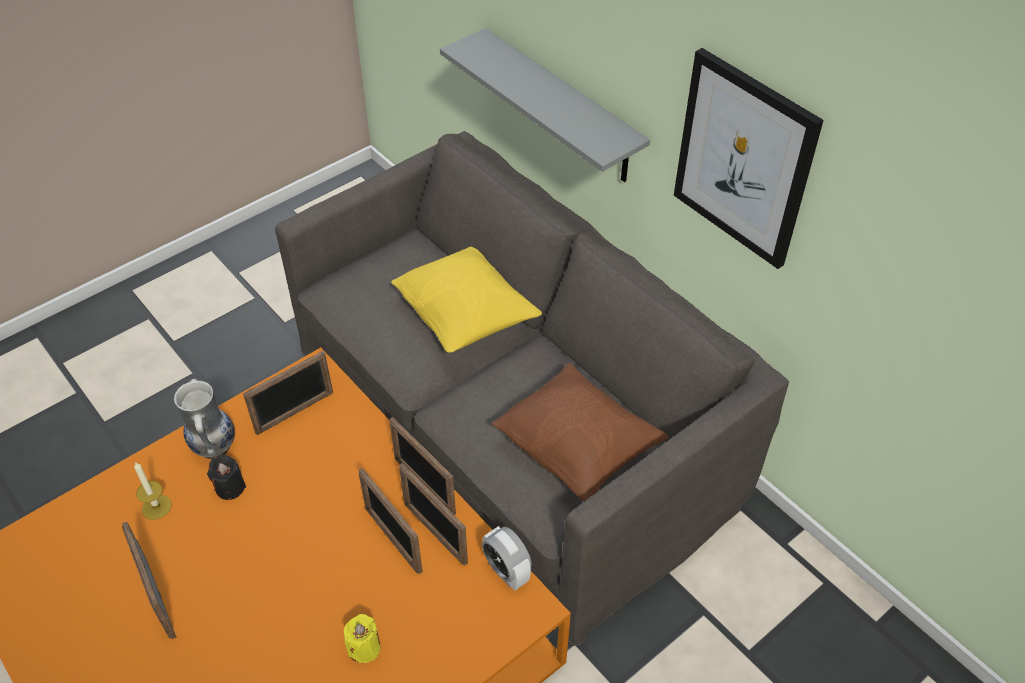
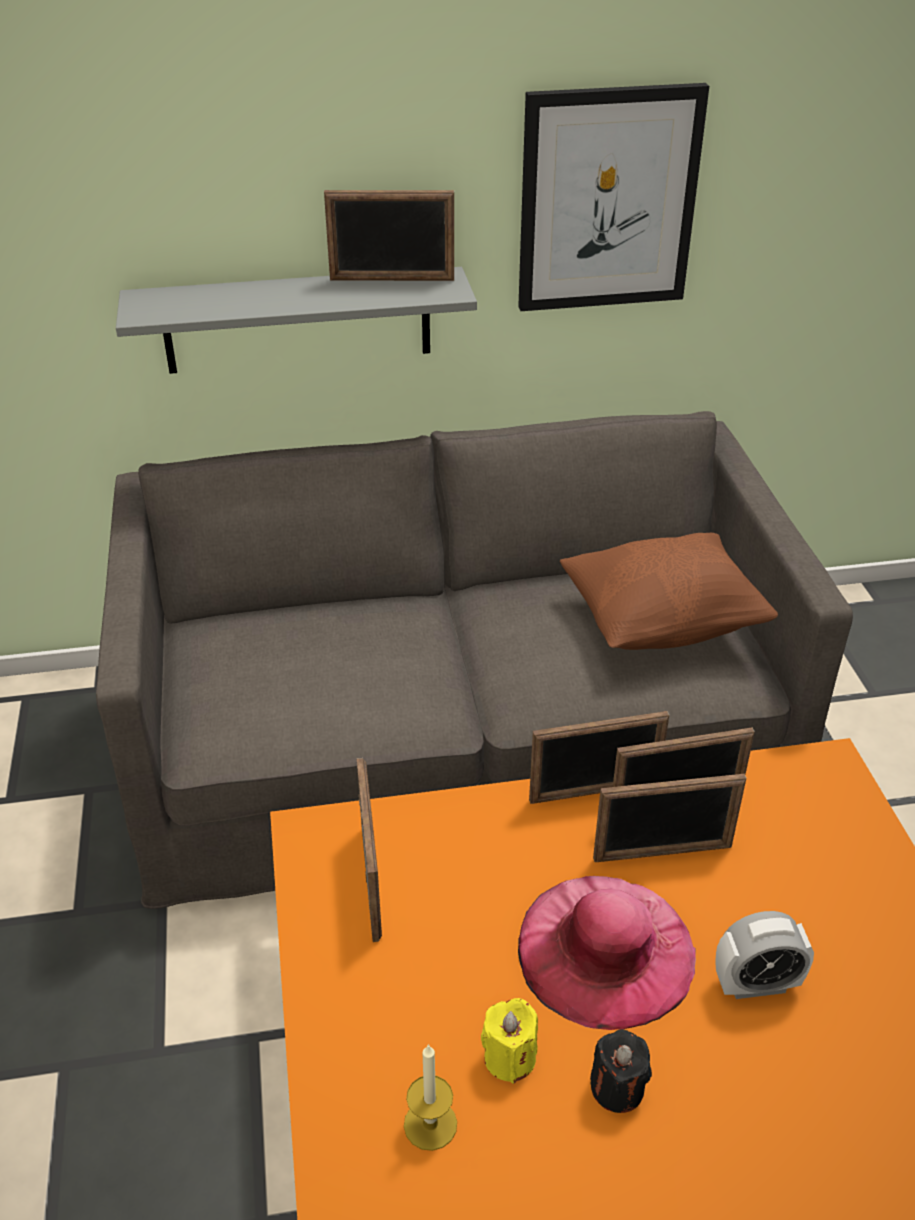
camera: 60 degrees left, 10 degrees down
picture frame [122,522,176,639] -> picture frame moved to [324,190,454,281]
vase [174,379,235,459] -> none
black candle [207,454,246,500] -> black candle moved to [590,1029,652,1113]
yellow candle [344,614,381,663] -> yellow candle moved to [481,998,538,1084]
yellow pillow [391,247,542,353] -> none
alarm clock [482,526,532,590] -> alarm clock moved to [715,911,814,999]
none -> pink hat [518,876,696,1030]

